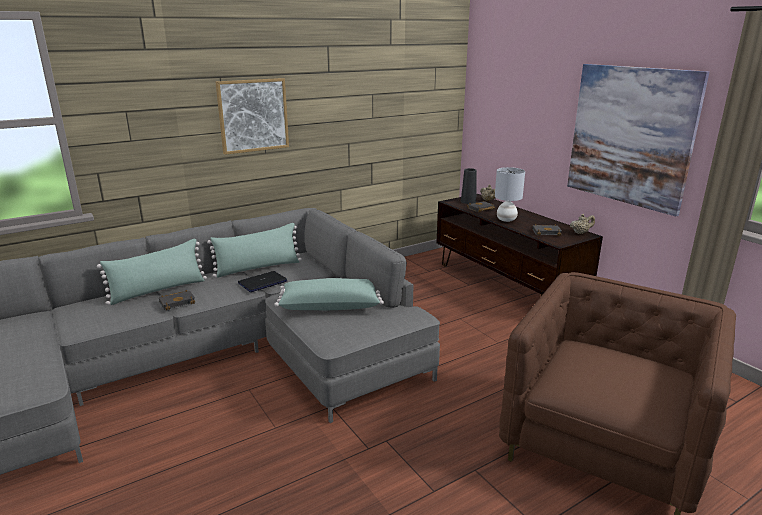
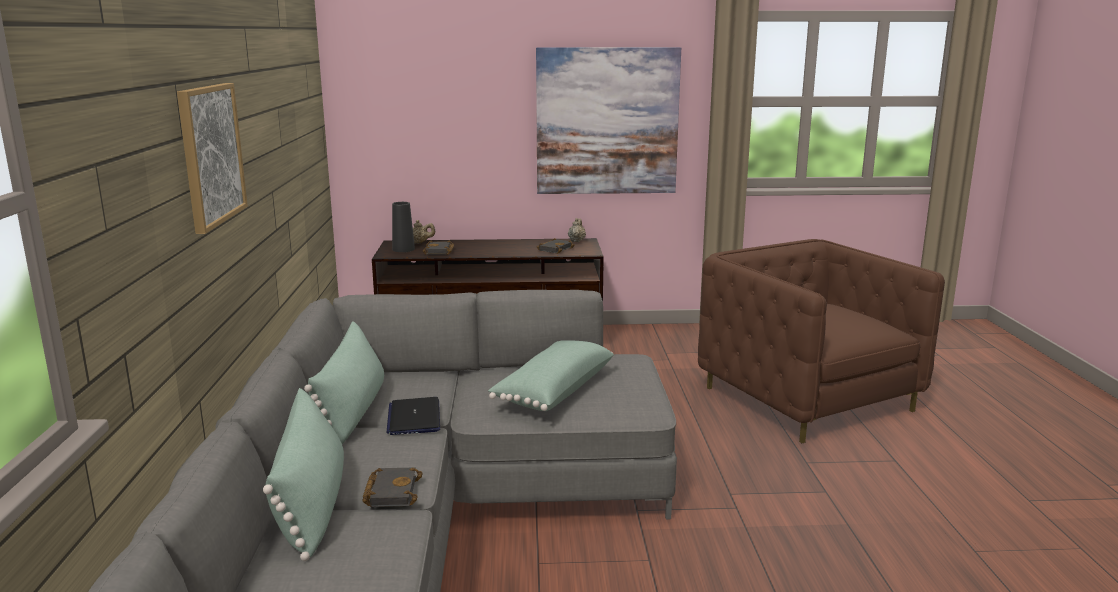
camera: 60 degrees left, 5 degrees down
grey table lamp [495,167,525,222] -> none

